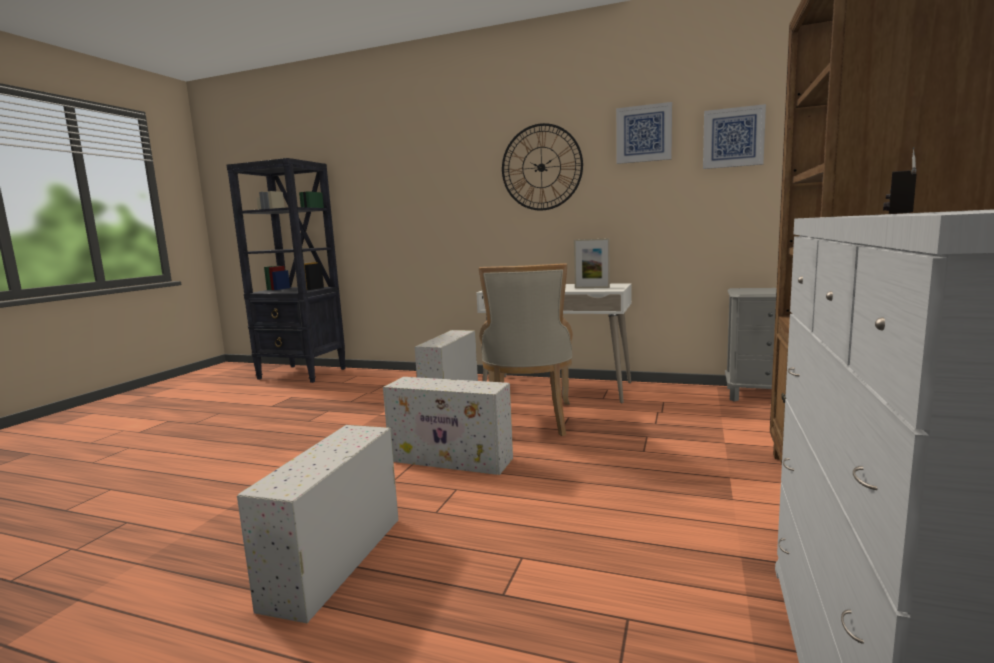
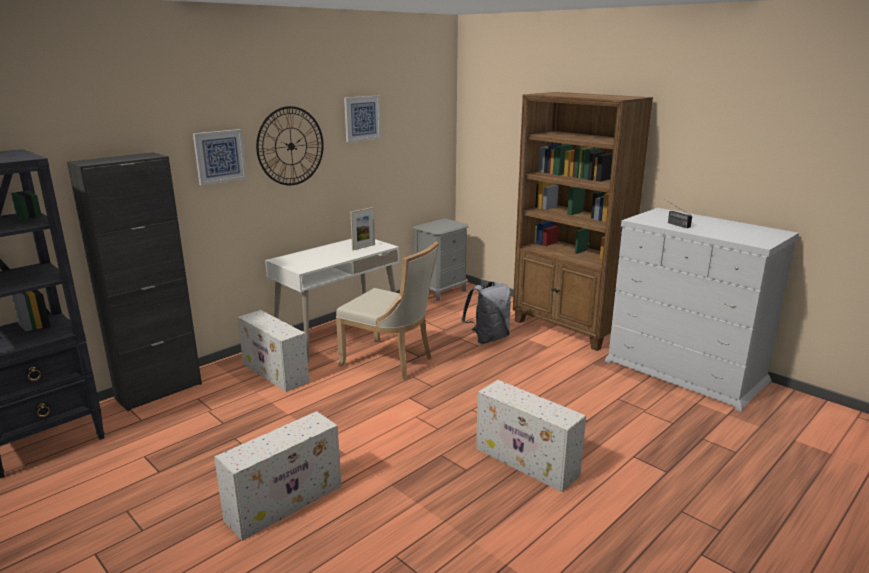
camera: 65 degrees left, 10 degrees up
white storage box [383,377,513,475] -> white storage box moved to [214,411,341,541]
picture [703,104,766,169] -> picture moved to [193,129,247,185]
none -> black cabinet [67,152,202,411]
none -> grey backpack [461,281,511,344]

